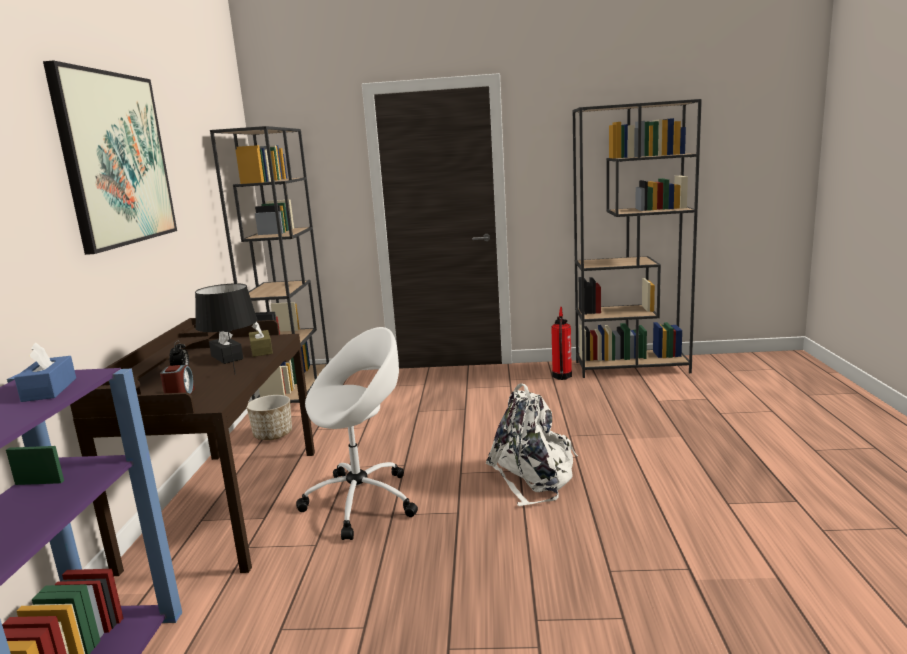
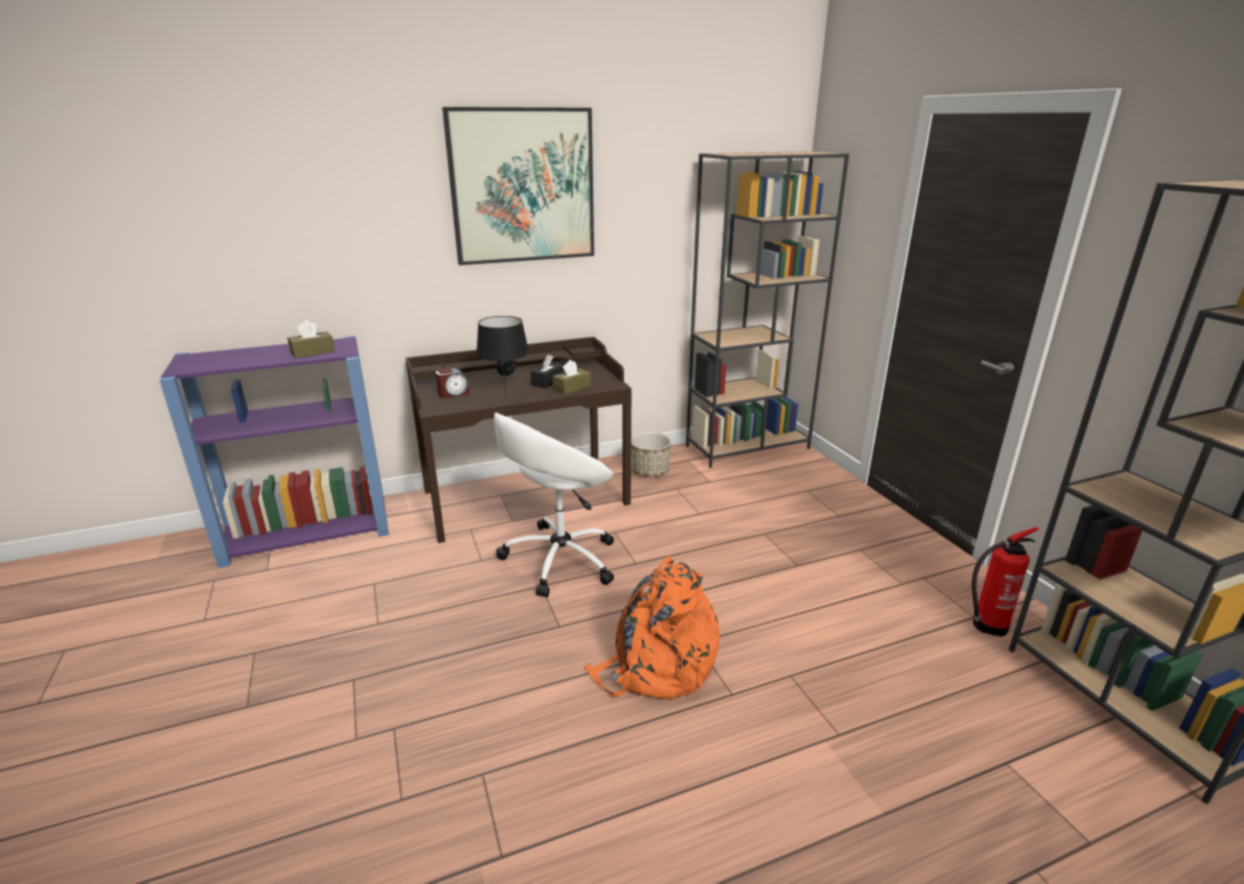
camera: 65 degrees right, 10 degrees up
blue tissue box [14,342,76,402] -> brown tissue box [287,320,335,358]
white office chair [296,327,418,540] -> white office chair turned 90 degrees clockwise [494,413,614,597]
white backpack [486,383,578,506] -> orange backpack [584,556,720,700]

